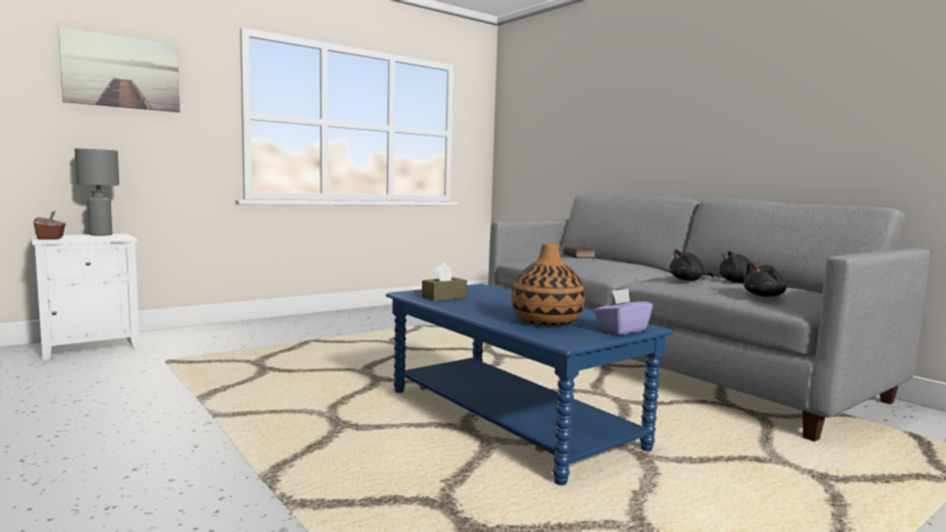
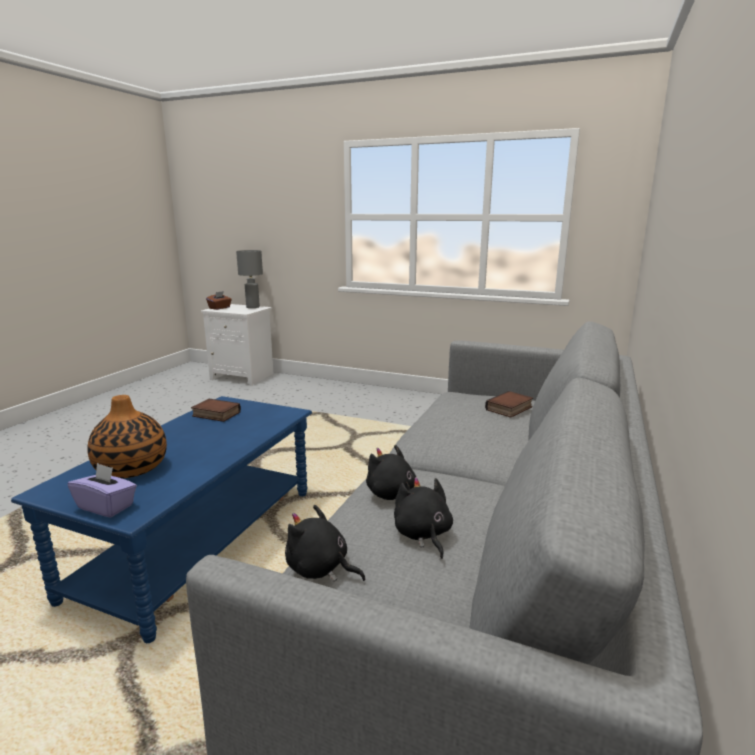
camera: 60 degrees right, 10 degrees up
picture [58,27,180,112] -> none
brown tissue box [422,263,467,301] -> book [191,399,241,422]

